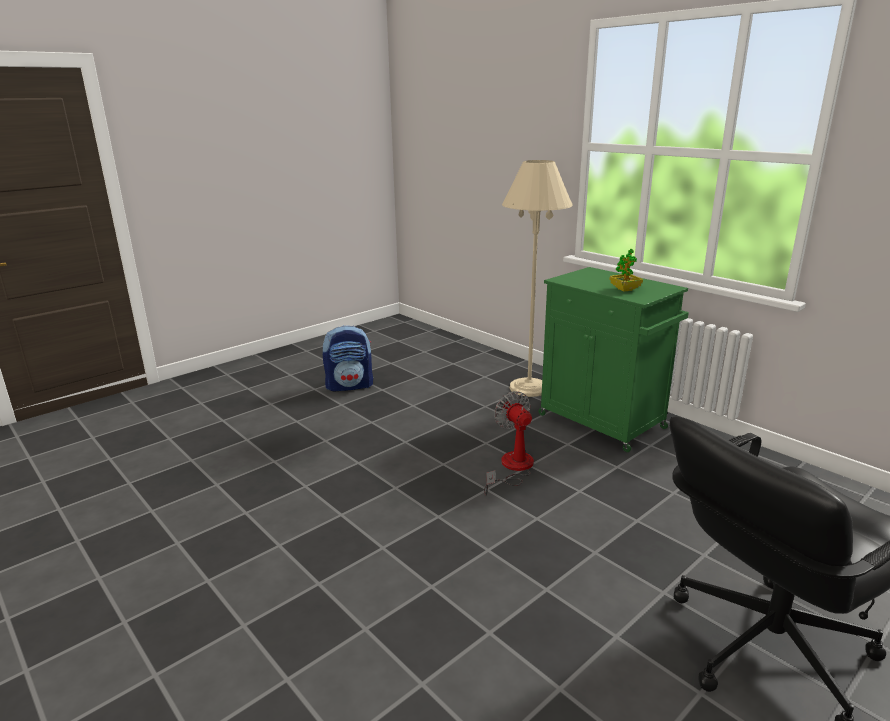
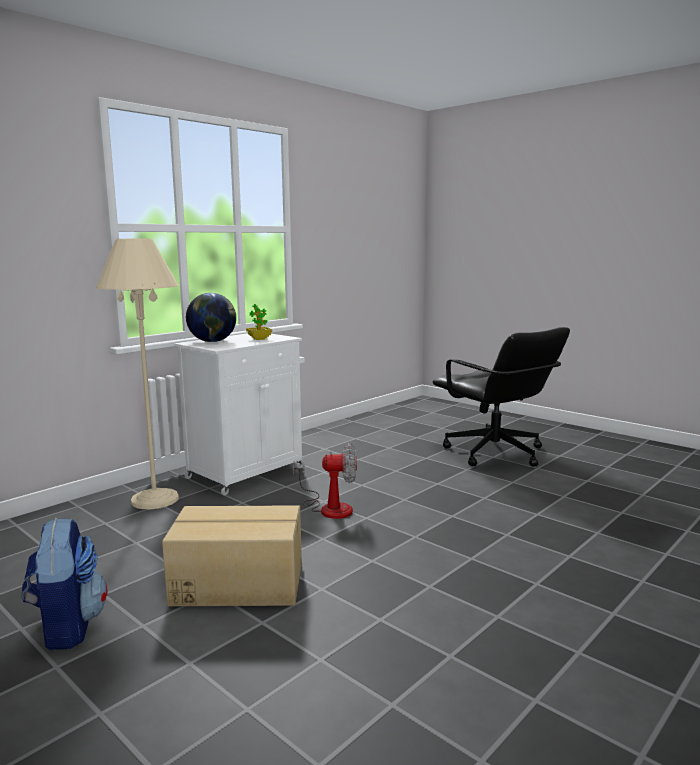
camera: 95 degrees left, 10 degrees down
fan [484,391,534,495] -> fan turned 150 degrees counterclockwise [293,443,357,519]
green cabinet [538,267,689,452] -> white cabinet [174,333,305,495]
none -> cardboard box [162,505,302,606]
none -> globe [186,293,236,342]

